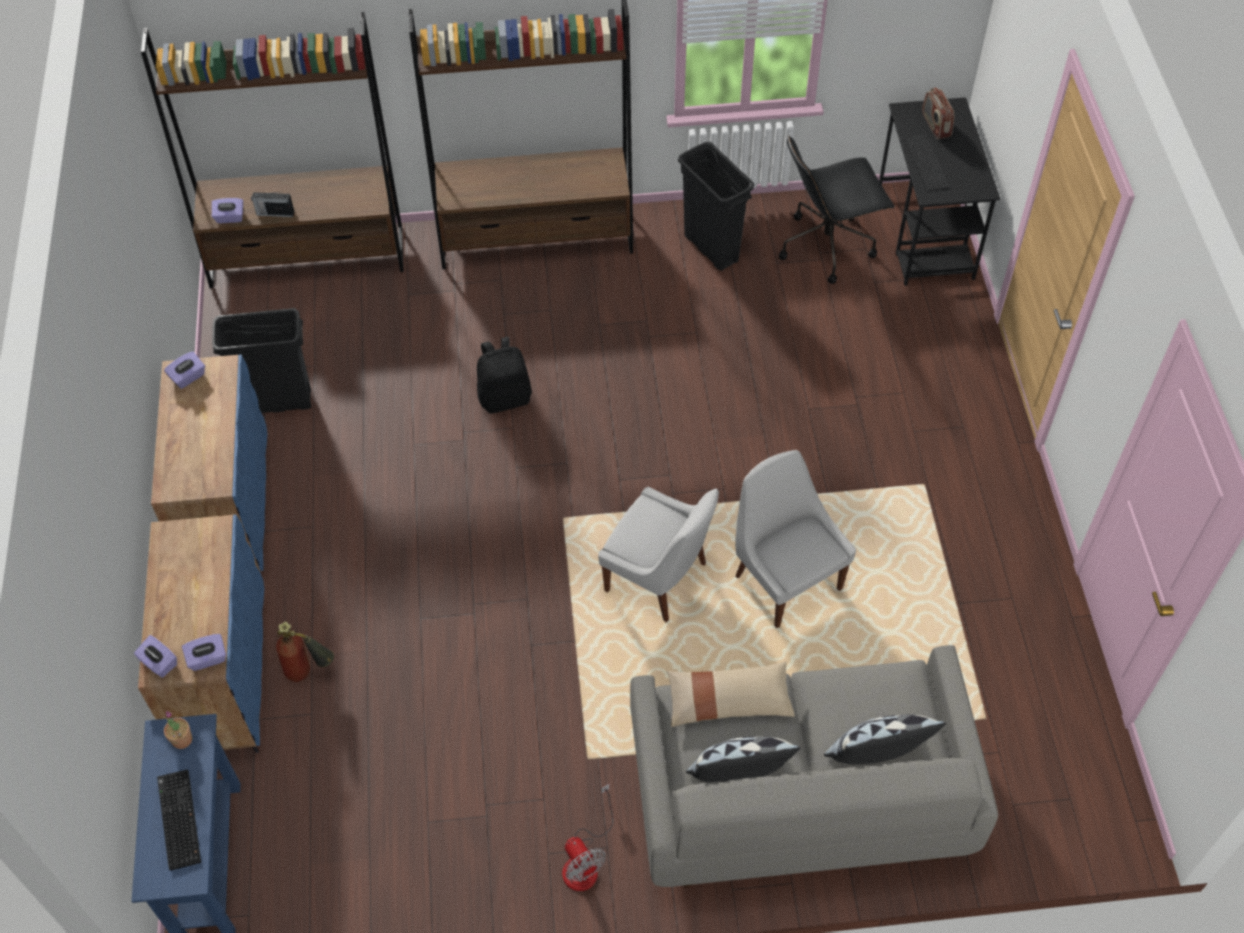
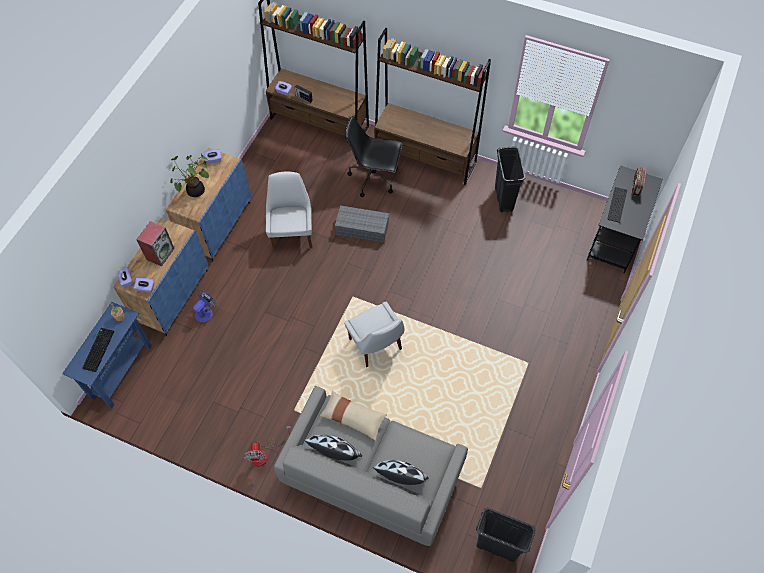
camera: 30 degrees right, 5 degrees up
black trash can [212,308,311,413] -> black trash can moved to [476,507,536,562]
fire extinguisher [276,622,334,682] -> fan [193,290,216,322]
black backpack [477,337,532,414] -> grey storage box [335,205,389,243]
white chair [735,450,856,628] -> white chair moved to [266,171,312,250]
black office chair [779,136,895,284] -> black office chair moved to [345,116,402,197]
none -> speaker [136,221,175,266]
none -> potted plant [170,153,209,197]

